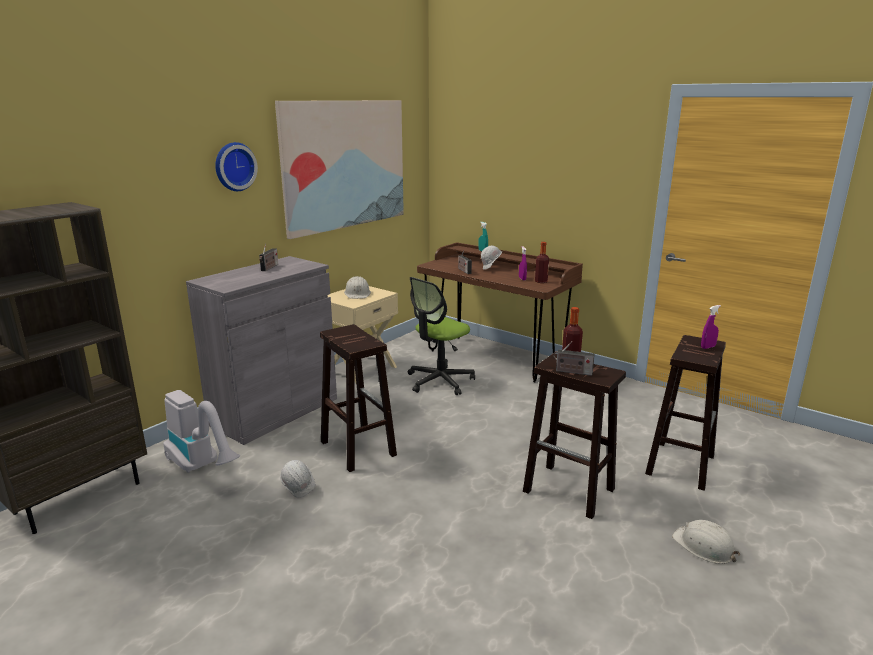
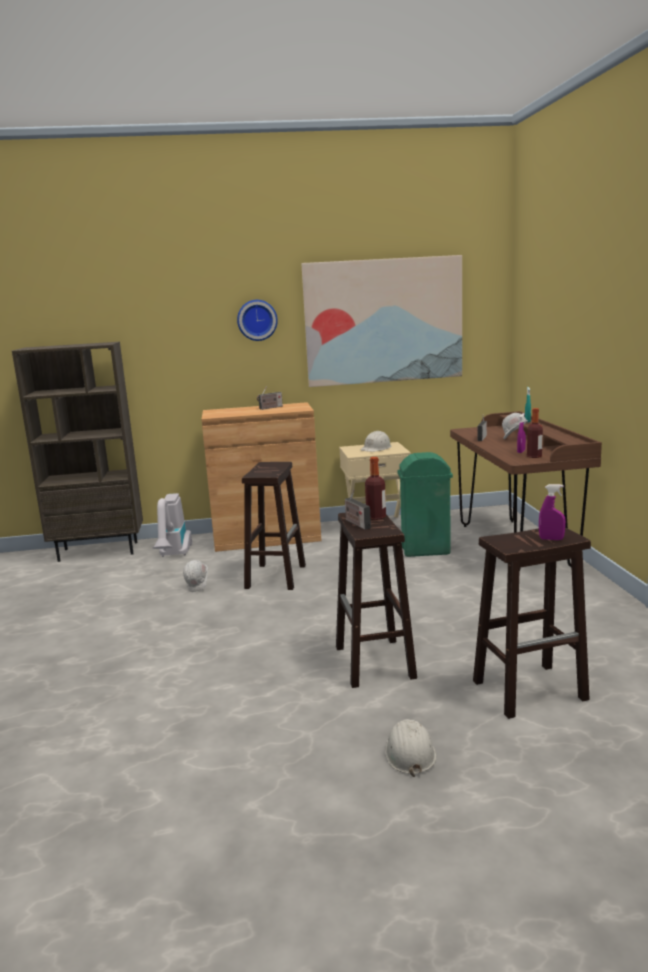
camera: 45 degrees right, 5 degrees down
grey cabinet [186,256,337,445] -> brown cabinet [201,402,321,552]
office chair [408,277,475,395] -> green trash can [398,452,453,557]

